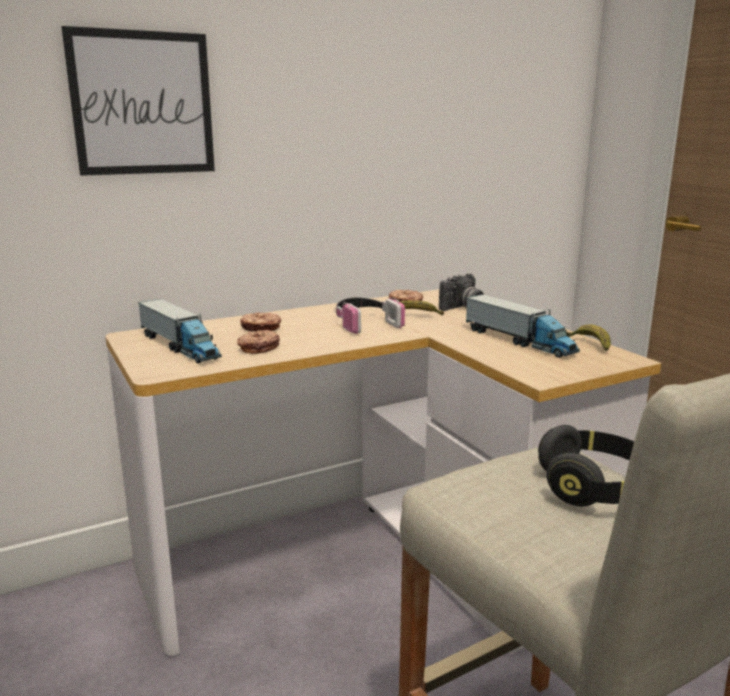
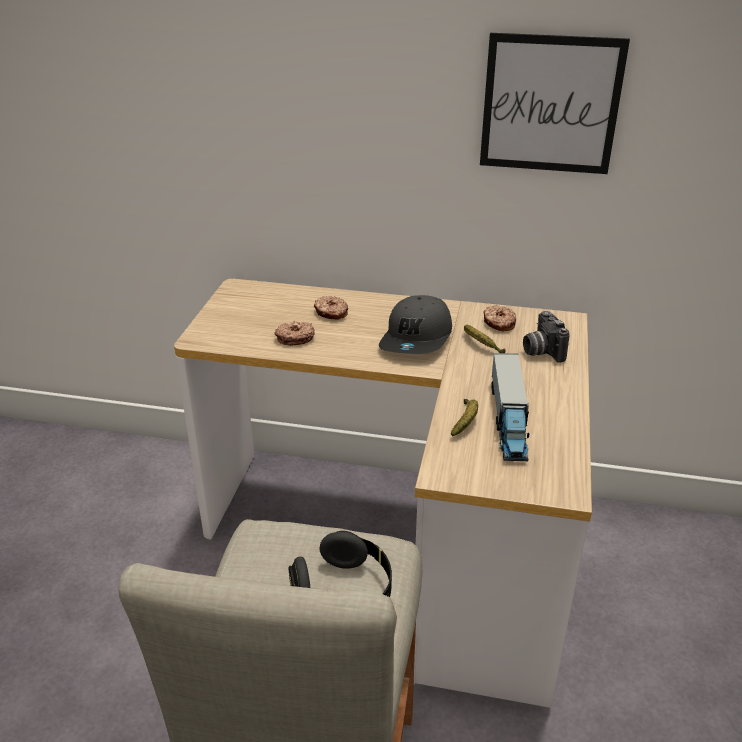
camera: 40 degrees right, 15 degrees up
picture [61,26,215,176] -> picture moved to [480,33,630,174]
toy truck [138,299,222,363] -> none
headphones [334,297,405,334] -> grey cap [379,295,452,354]
camera [439,273,484,311] -> camera turned 75 degrees clockwise [523,311,570,363]
banana [566,324,611,351] -> banana moved to [451,399,478,436]

